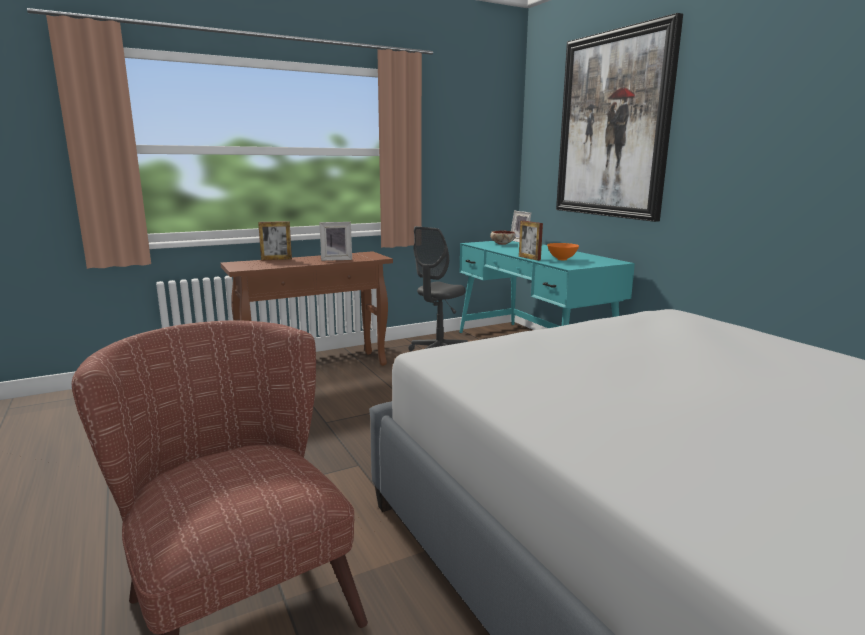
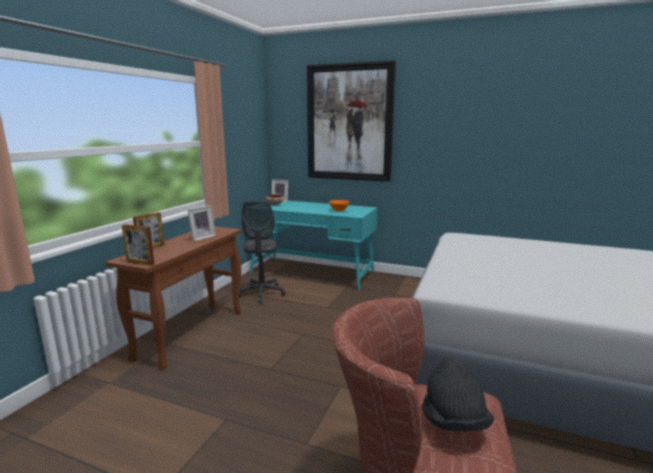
camera: 40 degrees left, 0 degrees up
picture frame [519,221,543,261] -> picture frame moved to [122,224,154,266]
none -> black hat [422,358,494,432]

